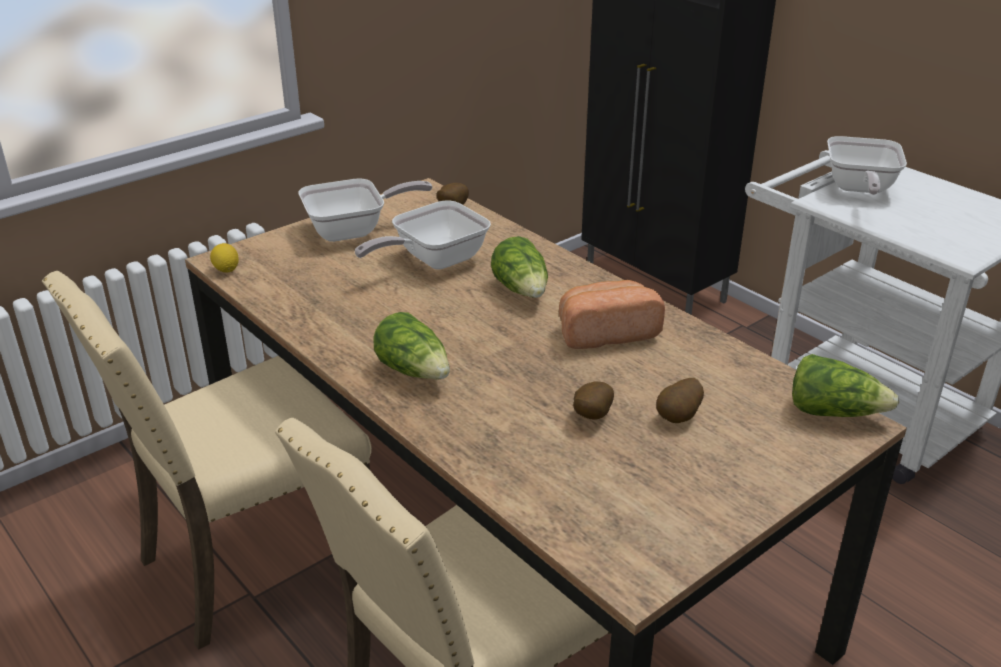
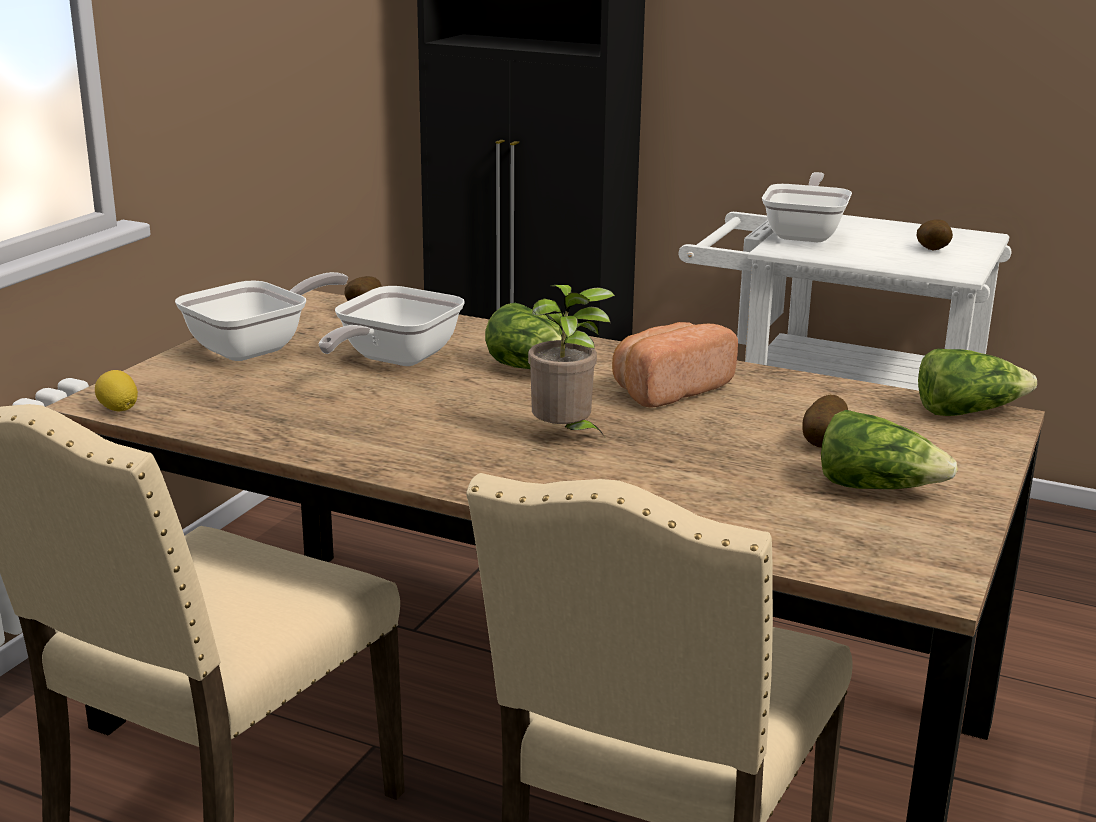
camera: 25 degrees left, 10 degrees down
lettuce [373,312,450,380] -> lettuce moved to [821,410,958,489]
potato [573,381,614,420] -> potato moved to [916,220,953,251]
frying pan [827,136,907,195] -> frying pan turned 150 degrees counterclockwise [762,172,852,242]
none -> potted plant [528,285,615,436]

